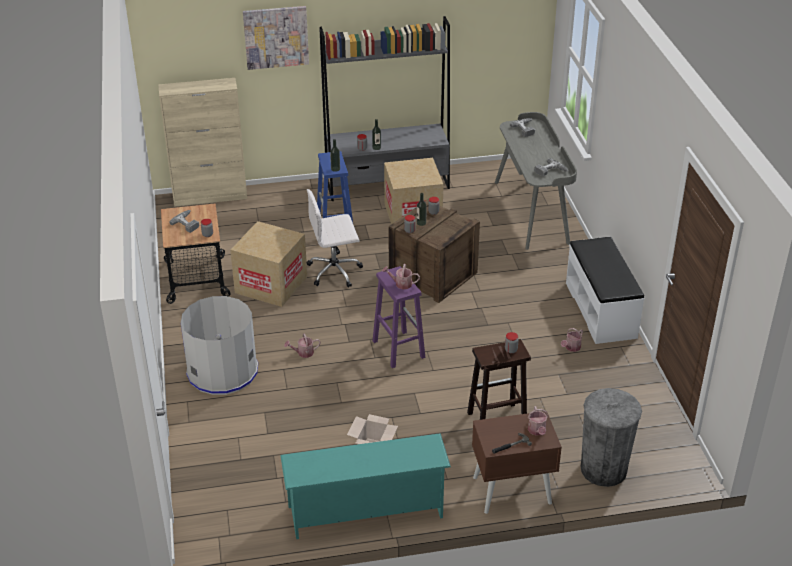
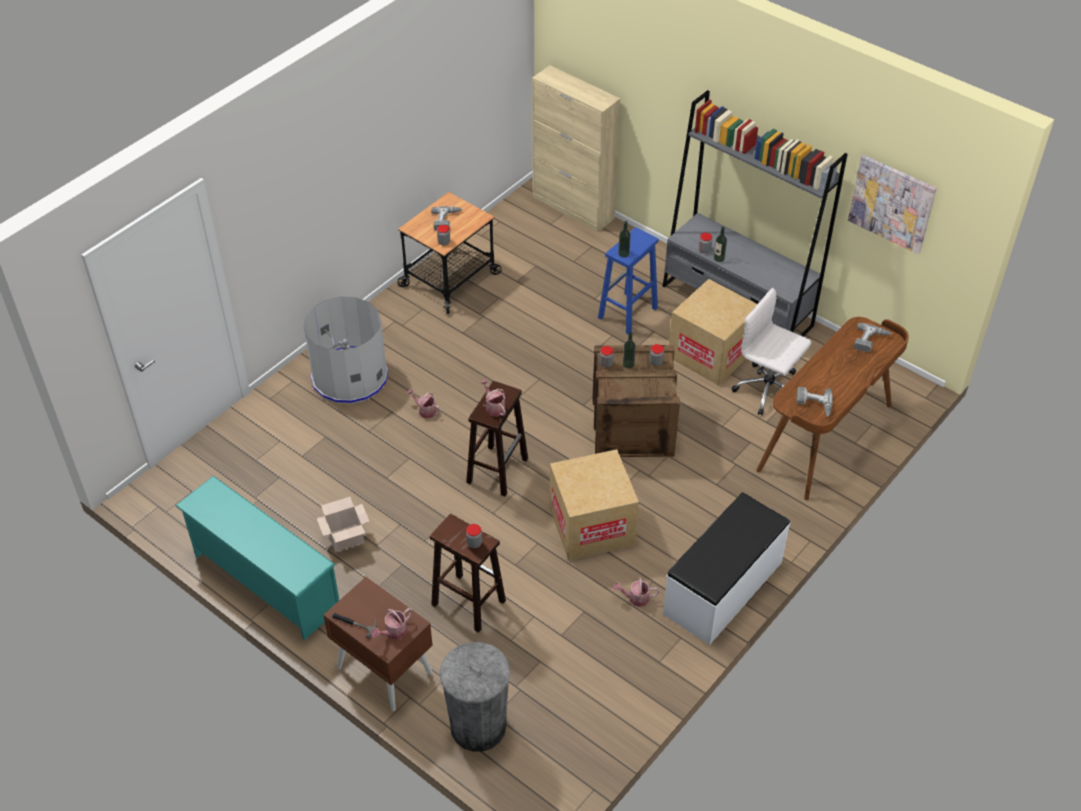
camera: 50 degrees right, 10 degrees up
cardboard box [230,221,307,307] -> cardboard box moved to [549,449,639,561]
picture [243,6,309,70] -> picture moved to [848,155,937,254]
white office chair [307,189,363,287] -> white office chair moved to [732,287,812,415]
purple stool [373,266,425,368] -> brown stool [466,381,528,496]
grey desk [495,112,577,250] -> brown desk [756,317,909,500]

